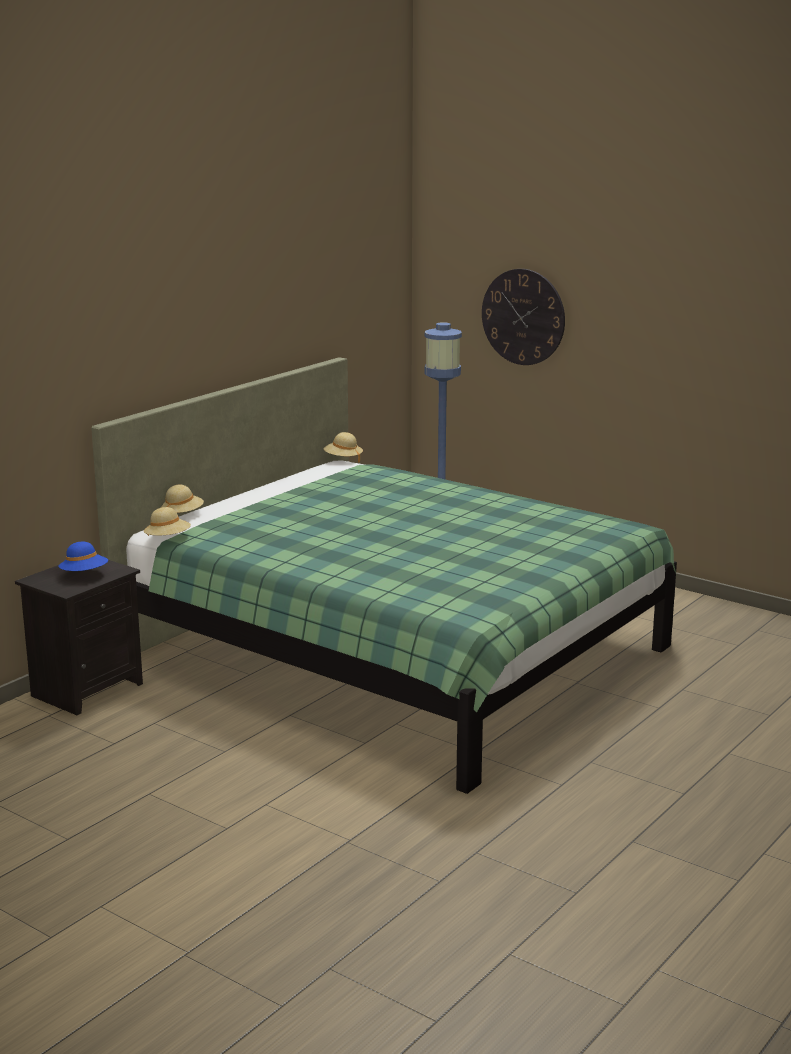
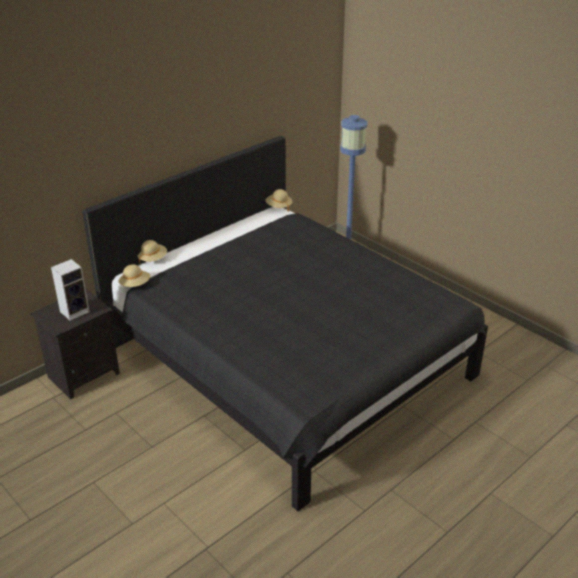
camera: 10 degrees right, 15 degrees up
blue hat [59,541,108,571] -> speaker [51,259,90,321]
green bed [91,357,677,794] -> black bed [82,136,488,511]
wall clock [482,269,565,365] -> none

